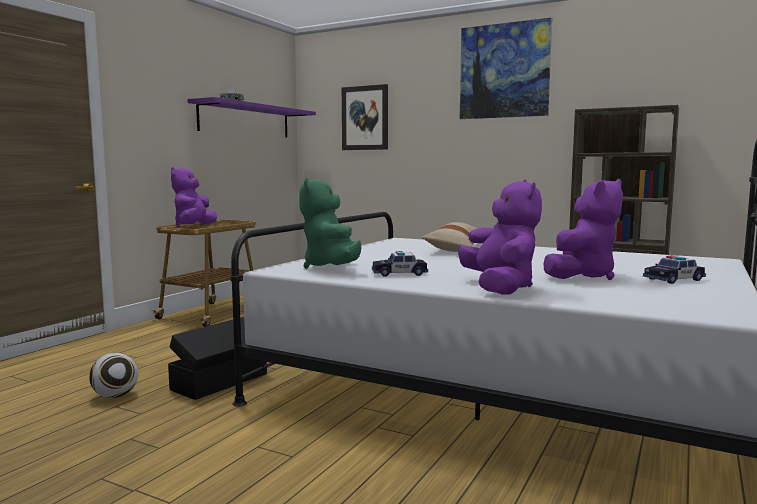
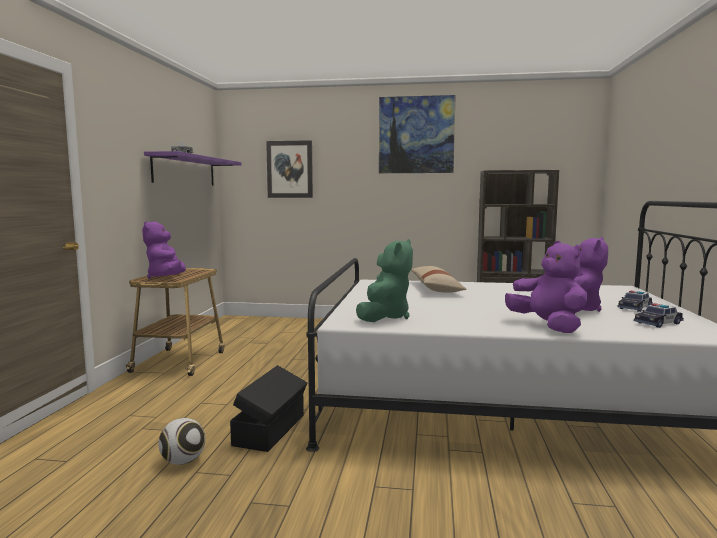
camera: 20 degrees left, 0 degrees up
green plush toy [299,178,362,269] -> green plush toy turned 135 degrees counterclockwise [356,239,413,322]
toy car [372,251,428,277] -> toy car moved to [634,303,684,328]

